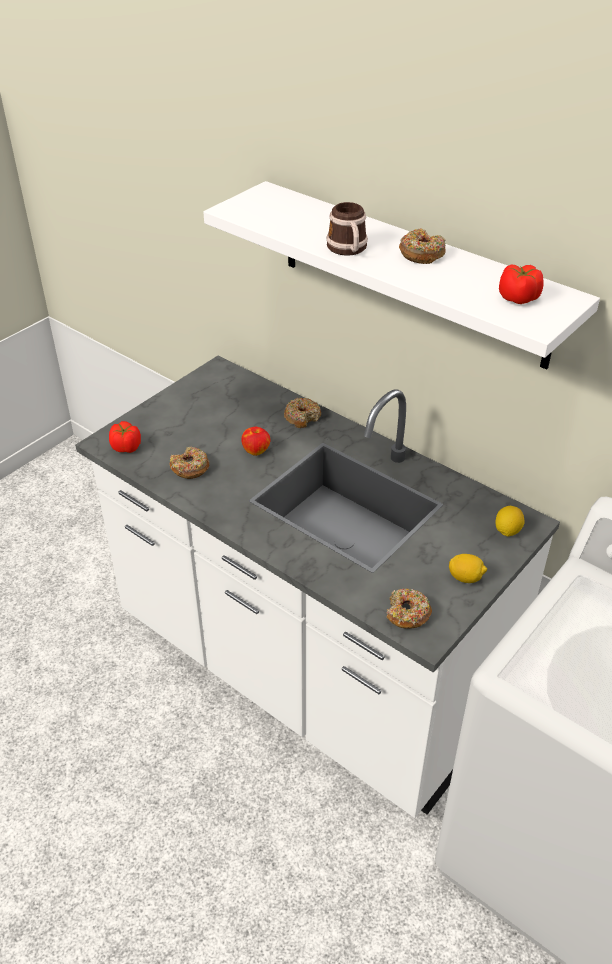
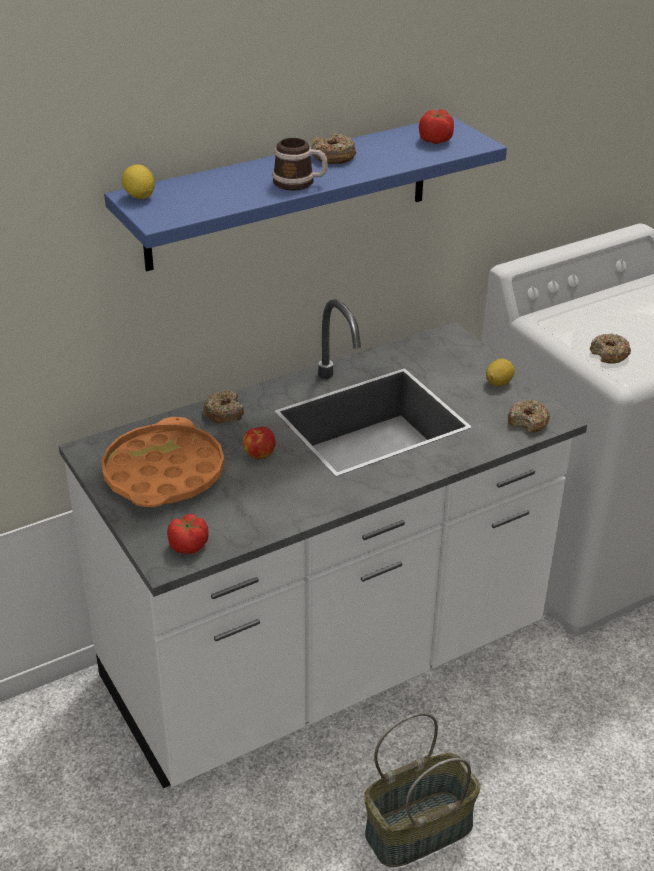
camera: 70 degrees left, 5 degrees down
donut [170,447,210,479] -> donut moved to [590,333,631,364]
white shelf [203,181,600,370] -> blue shelf [104,116,507,271]
lemon [495,506,525,536] -> lemon moved to [122,164,155,199]
none -> orange tray [101,417,224,507]
none -> basket [364,713,481,867]

